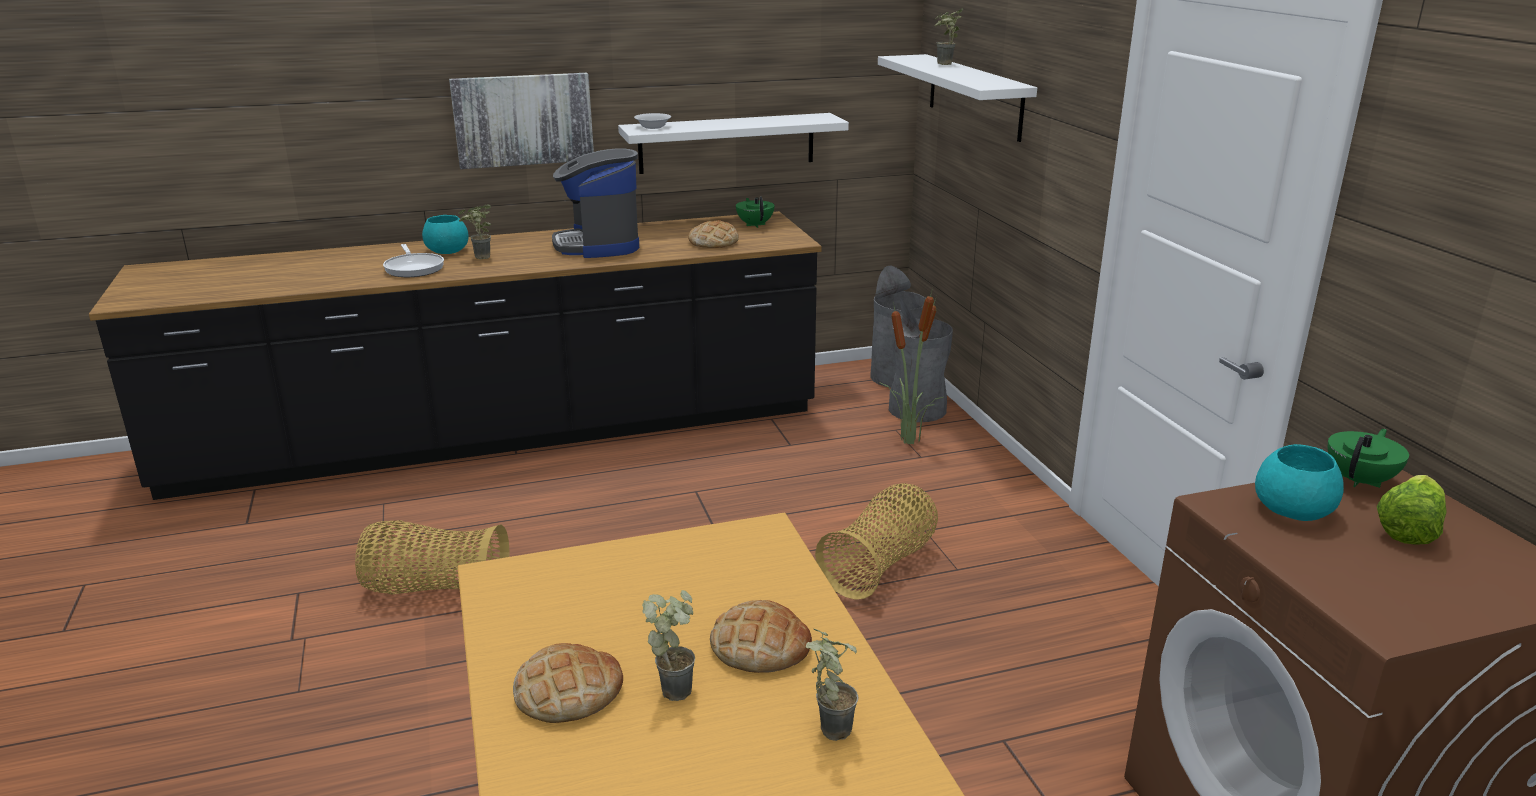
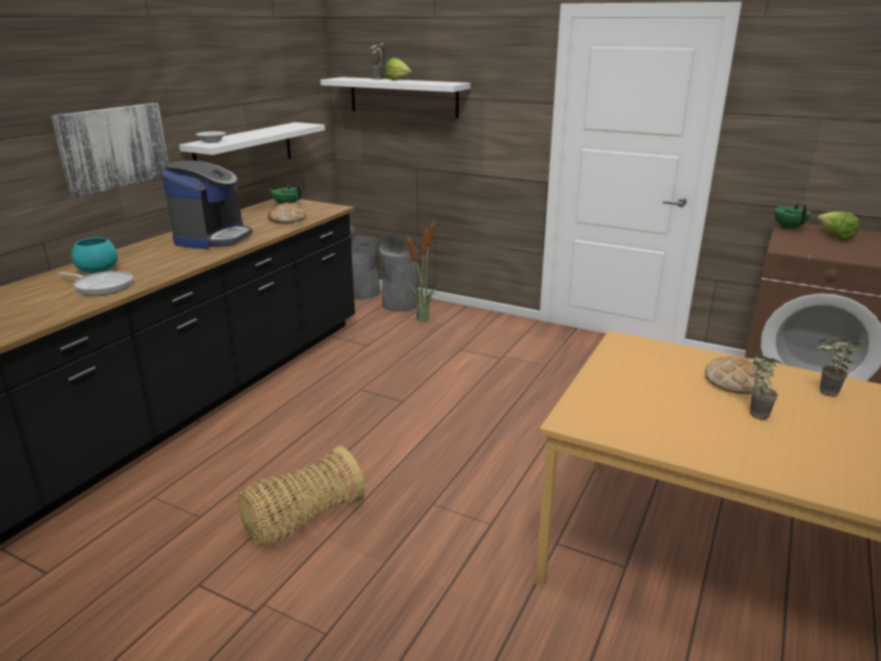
camera: 45 degrees left, 0 degrees up
potted plant [458,204,491,259] -> none
bread [513,643,623,723] -> none
coffee machine [552,148,639,258] -> coffee machine turned 105 degrees counterclockwise [162,161,253,249]
basket [815,483,938,600] -> none
turquoise bowl [1255,444,1344,521] -> none
none -> lettuce [385,58,411,81]

